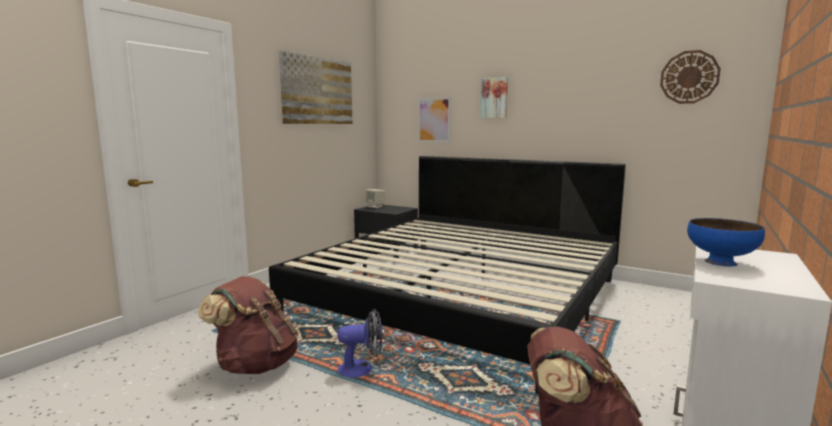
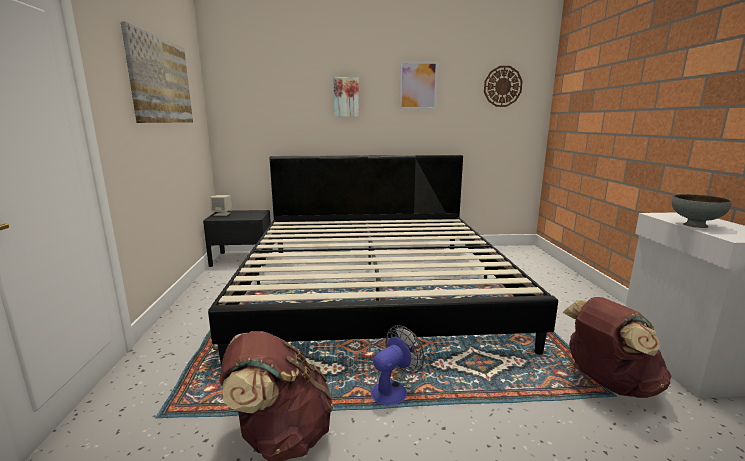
camera: 35 degrees left, 5 degrees up
picture [418,97,451,143] -> picture moved to [399,61,438,109]
blue bowl [687,218,765,266] -> grey bowl [672,194,731,228]

